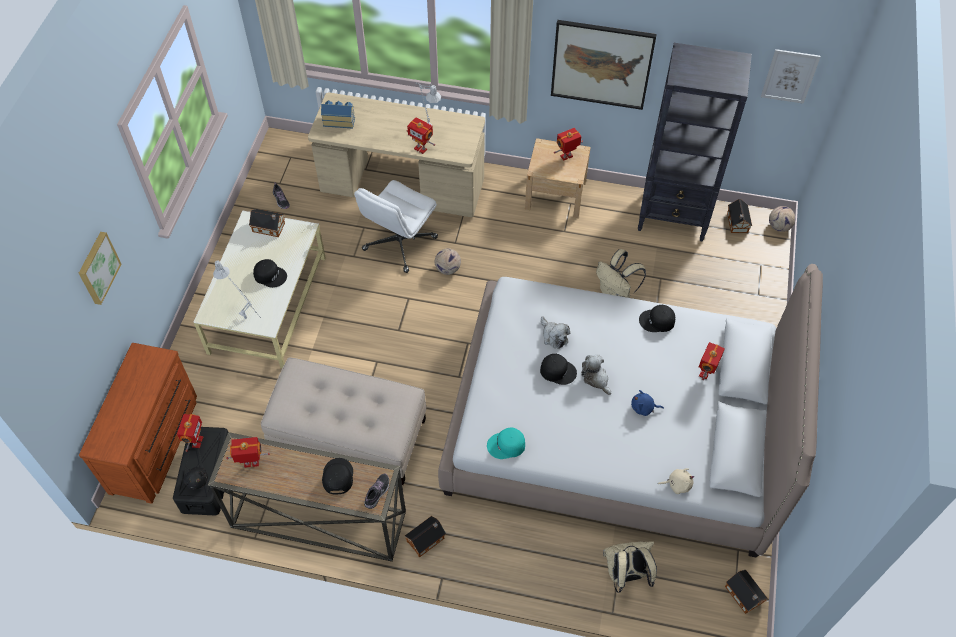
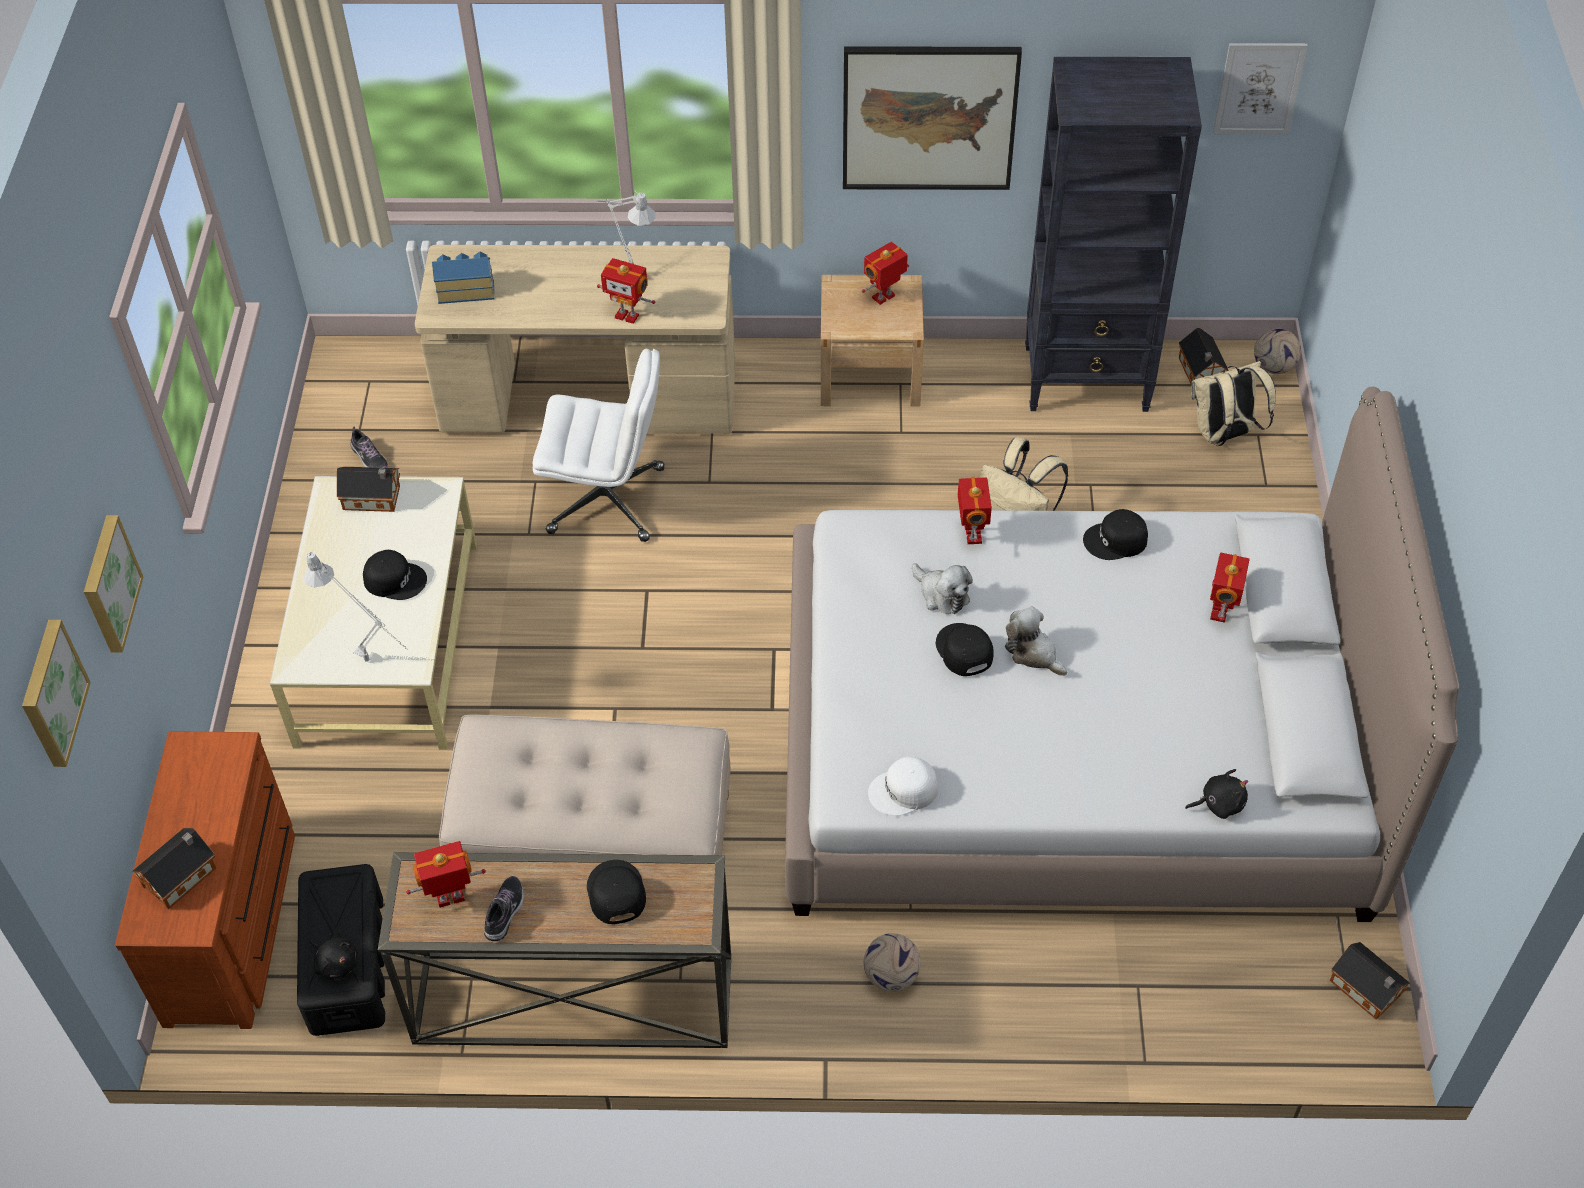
camera: 10 degrees left, 5 degrees down
toy robot [177,414,203,452] -> toy robot moved to [958,477,992,544]
white office chair [354,180,438,273] -> white office chair turned 105 degrees counterclockwise [533,349,664,542]
shoe [364,473,389,509] -> shoe moved to [484,876,524,941]
toy house [405,516,446,557] -> toy house moved to [132,828,216,909]
football [435,248,461,275] -> football moved to [864,933,921,992]
turquoise cap [487,428,525,459] -> white cap [868,756,938,816]
black cap [540,354,577,385] -> black cap turned 120 degrees counterclockwise [936,623,994,676]
beige backpack [603,541,657,593] -> beige backpack moved to [1191,361,1276,446]
blue plush toy [631,390,664,416] -> none
beige plush toy [658,468,694,494] -> black plush toy [1185,769,1248,819]
none -> picture [22,620,91,767]

